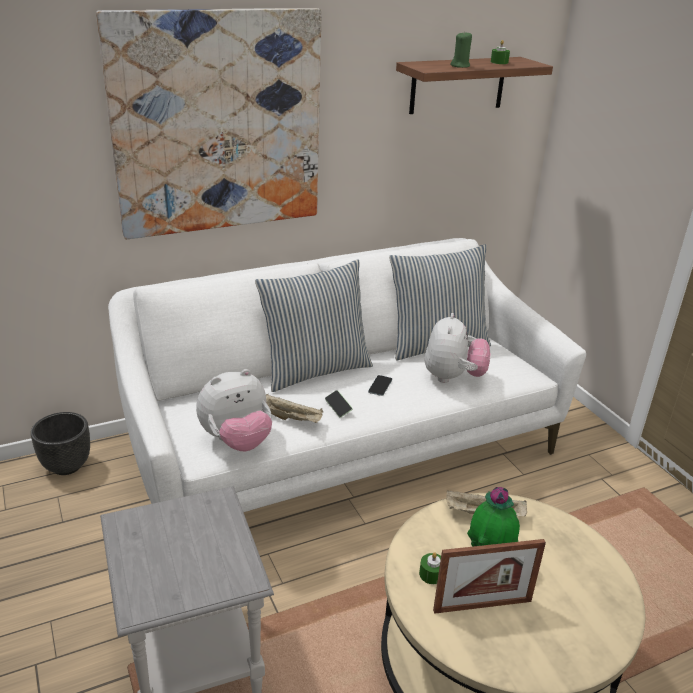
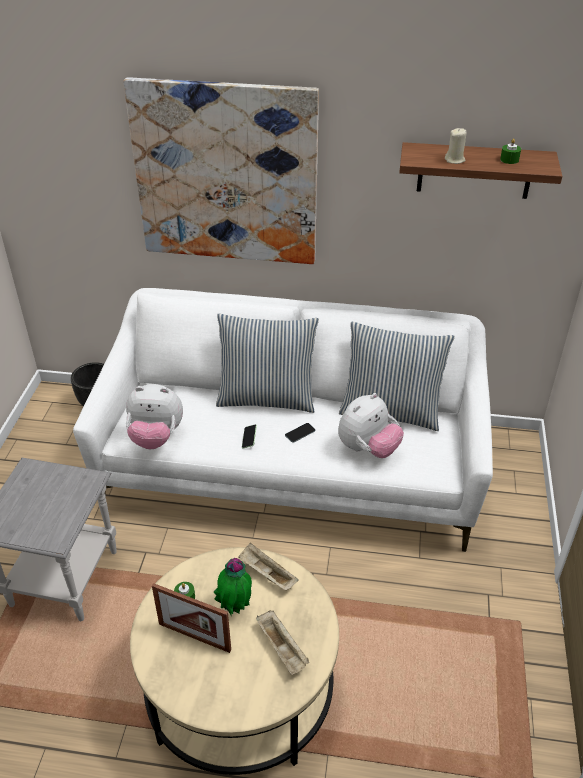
camera: 35 degrees right, 10 degrees up
beige tray [266,394,323,423] -> beige tray moved to [256,610,309,675]
green candle [451,31,472,68] -> beige candle [445,128,466,164]

